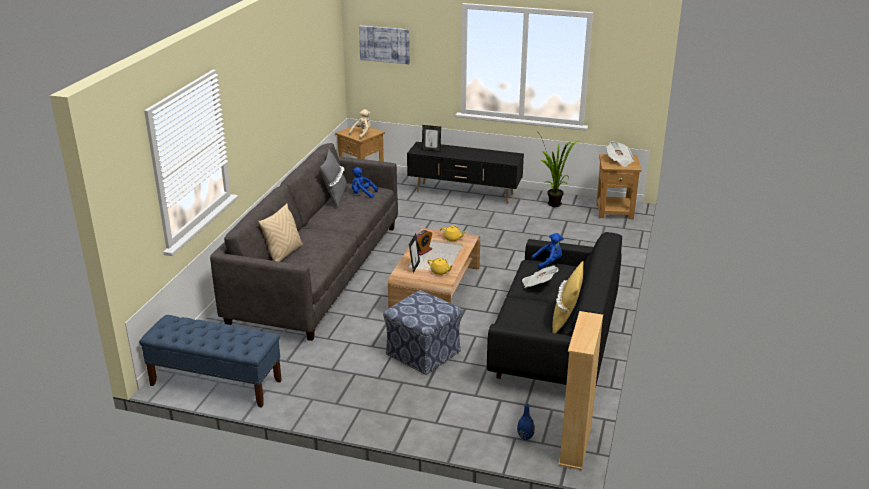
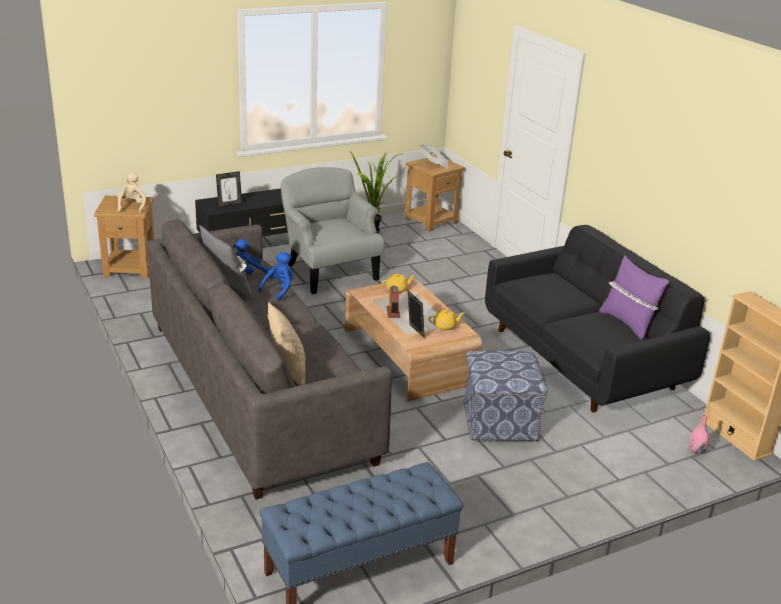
camera: 45 degrees left, 0 degrees up
picture [359,25,410,64] -> none
blue vase [517,404,535,440] -> pink vase [689,414,709,455]
newspaper [522,265,558,288] -> none
blue plush toy [531,233,563,269] -> blue plush toy moved to [258,252,293,300]
yellow pillow [552,261,584,334] -> purple pillow [599,255,669,340]
none -> grey armchair [281,167,384,294]

